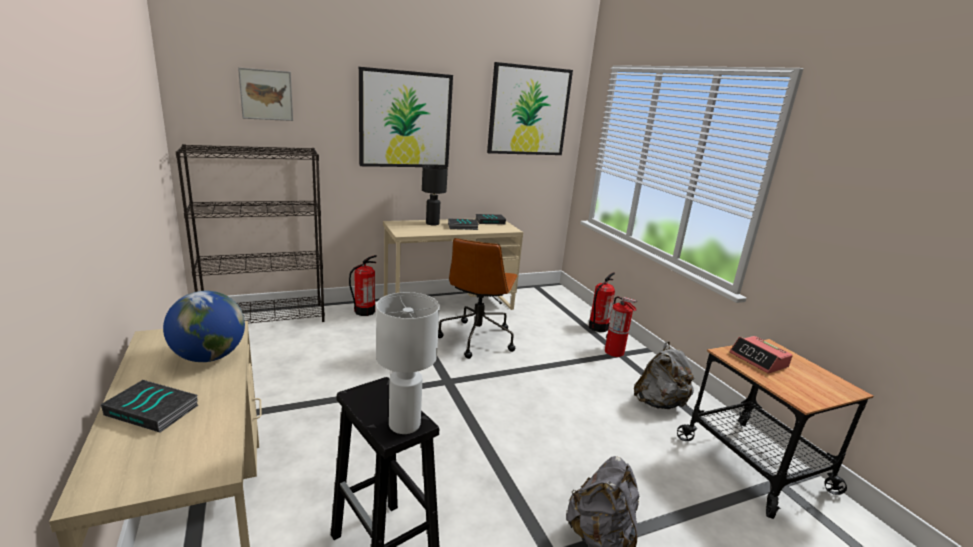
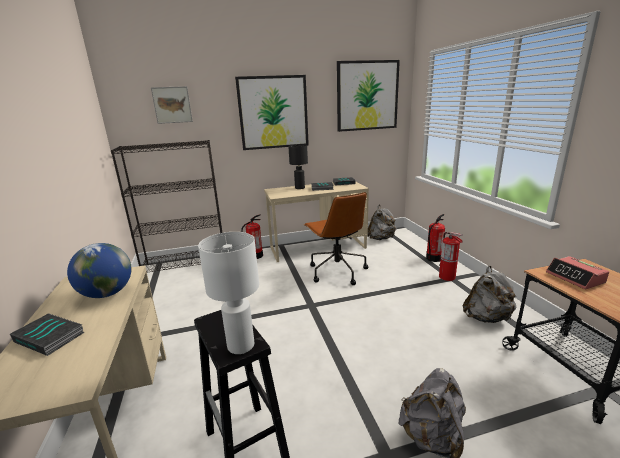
camera: 10 degrees right, 0 degrees up
brown office chair [438,238,518,359] -> brown office chair turned 45 degrees counterclockwise [304,192,368,285]
none -> grey backpack [367,205,397,240]

